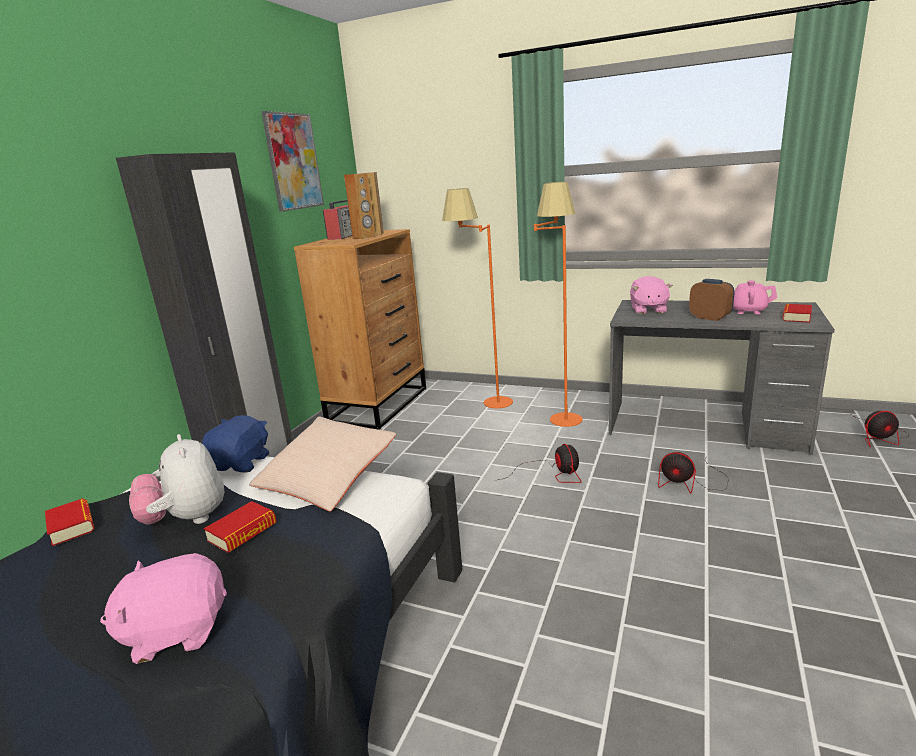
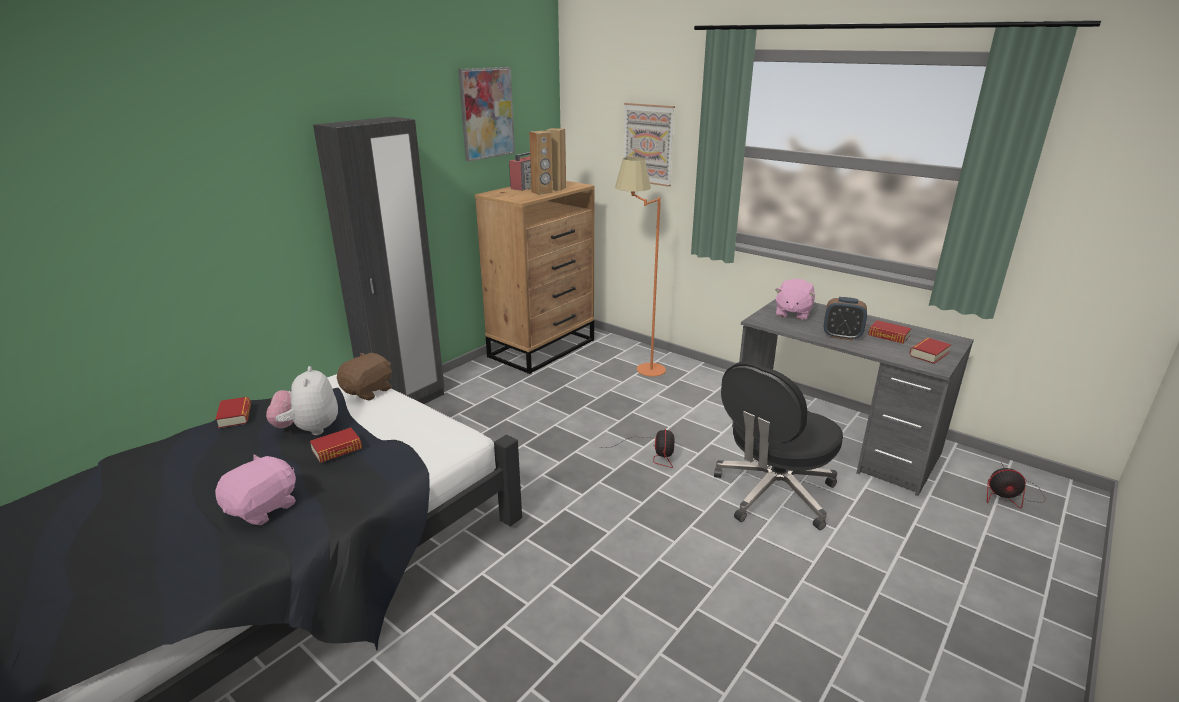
camera: 15 degrees right, 5 degrees up
pink plush toy [100,553,227,664] -> pink plush toy turned 120 degrees clockwise [215,455,296,525]
blue plush toy [202,415,269,473] -> brown plush toy [337,353,392,400]
beige pillow [249,417,396,511] -> none
orange floor lamp [534,182,583,427] -> none
fan [658,452,729,494] -> black office chair [714,362,843,530]
alarm clock [689,279,734,321] -> alarm clock turned 135 degrees clockwise [824,297,867,341]
pink teapot [733,280,777,314] -> book [868,320,911,344]
none -> picture [624,103,675,187]

